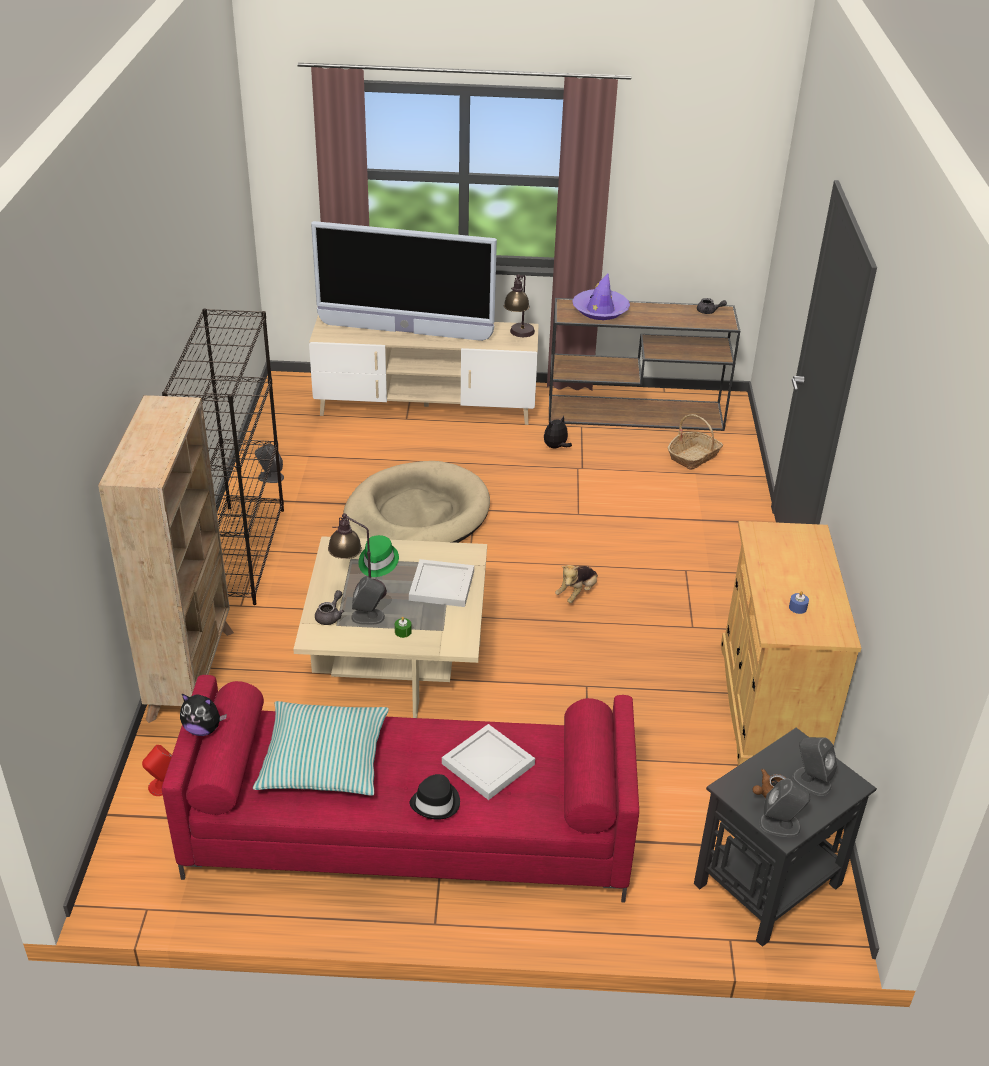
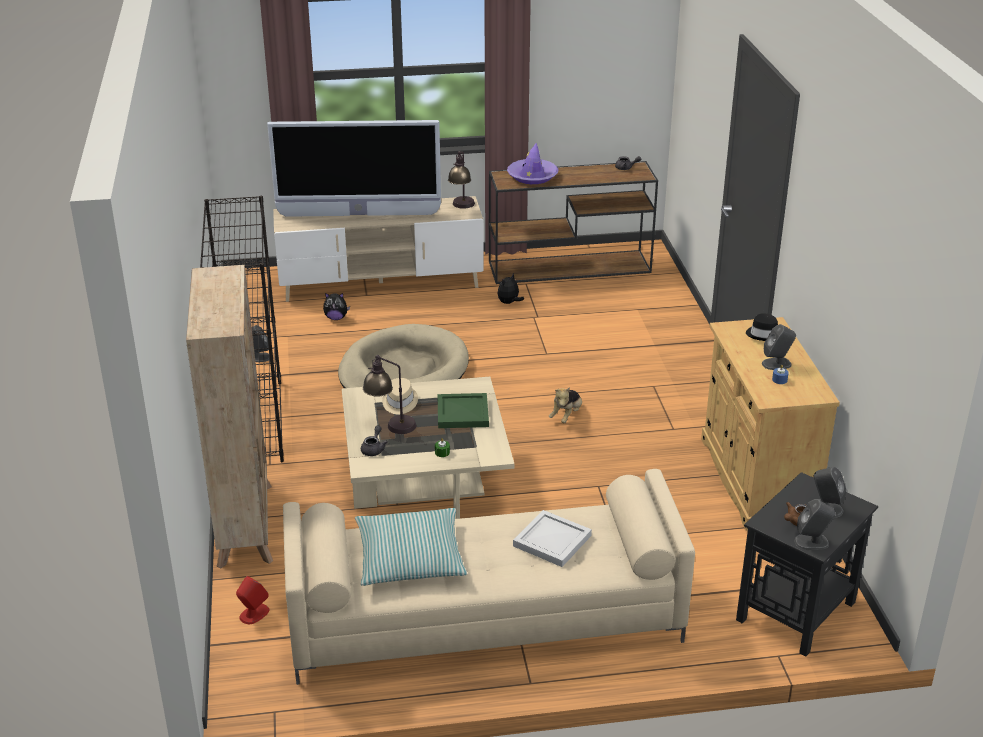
camera: 10 degrees left, 5 degrees down
red sofa [162,675,639,903] -> beige sofa [283,469,695,685]
plush toy [180,694,227,736] -> plush toy moved to [323,293,350,320]
grey speaker [351,576,385,625] -> grey speaker moved to [762,324,796,370]
green hat [358,535,399,577] -> beige hat [382,378,418,414]
white tray [409,559,474,607] -> green tray [437,393,489,428]
black hat [410,774,460,820] -> black hat moved to [746,313,778,341]
basket [668,414,723,470] -> none

